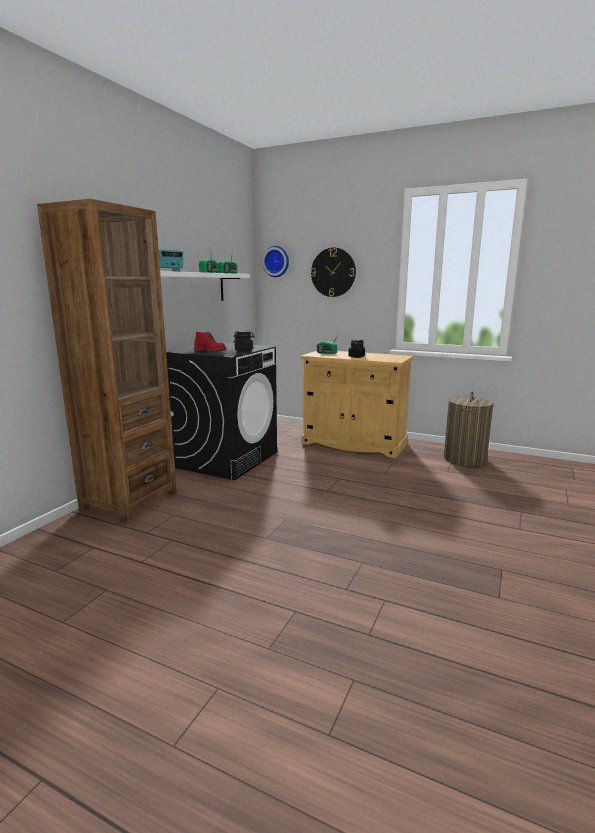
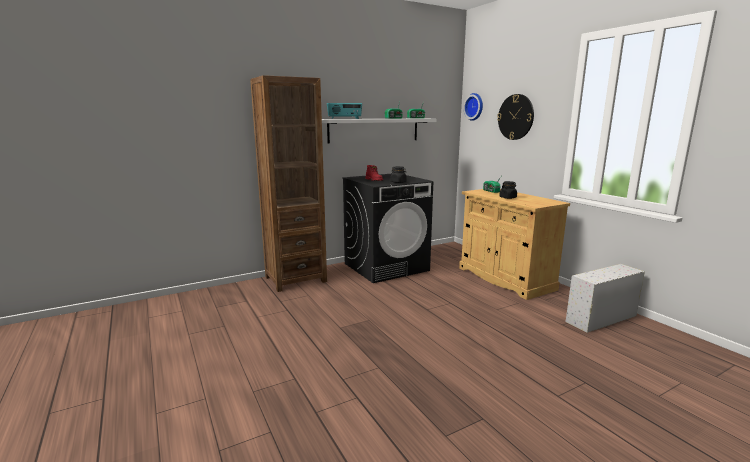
camera: 35 degrees right, 0 degrees up
laundry basket [444,391,494,467] -> white storage box [566,264,645,333]

